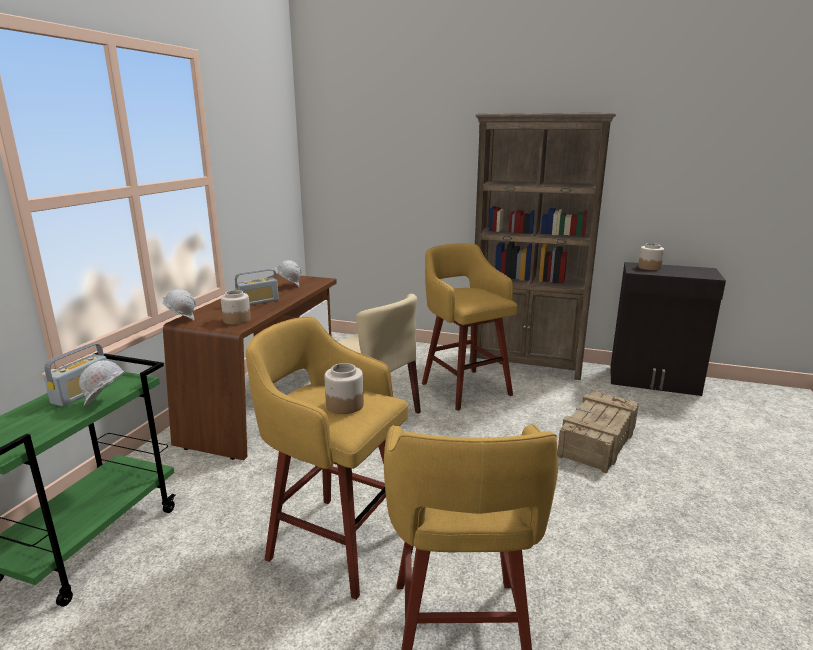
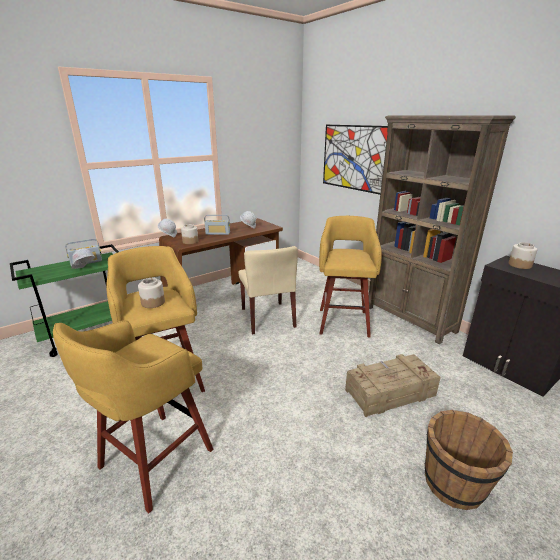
camera: 35 degrees right, 5 degrees up
none -> picture [323,125,388,195]
none -> brown bucket [425,410,513,510]

